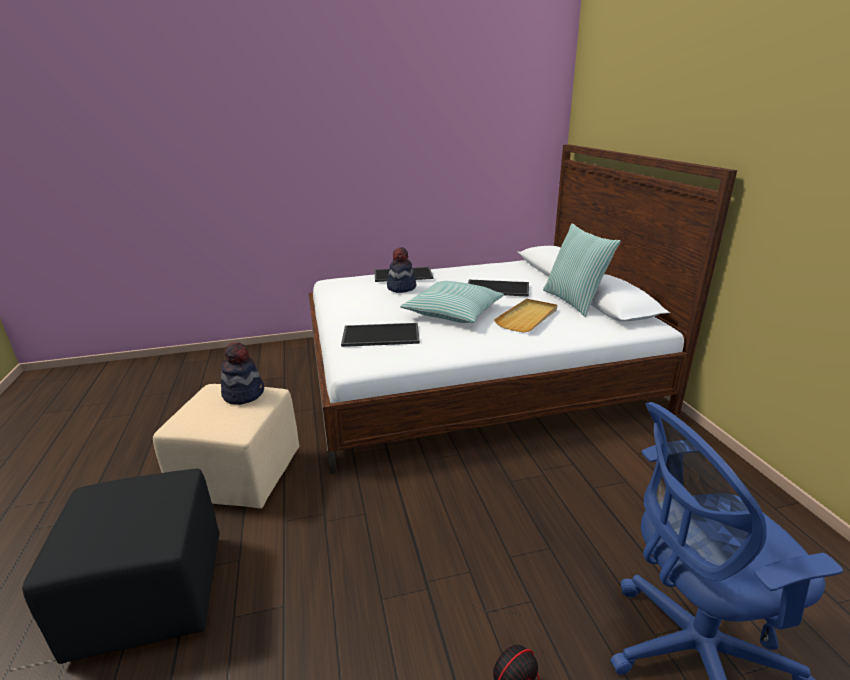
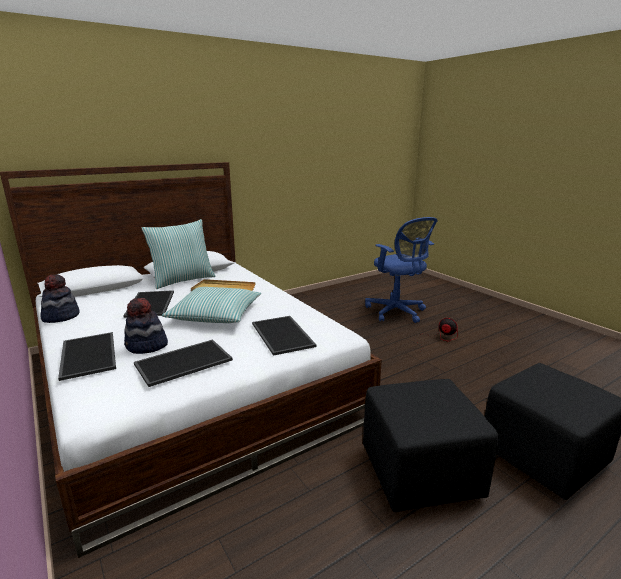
camera: 110 degrees left, 5 degrees down
beige ottoman [153,384,299,509] -> black ottoman [363,379,498,512]
hat [221,342,264,405] -> hat moved to [40,274,80,323]
none -> tray [134,340,233,387]

